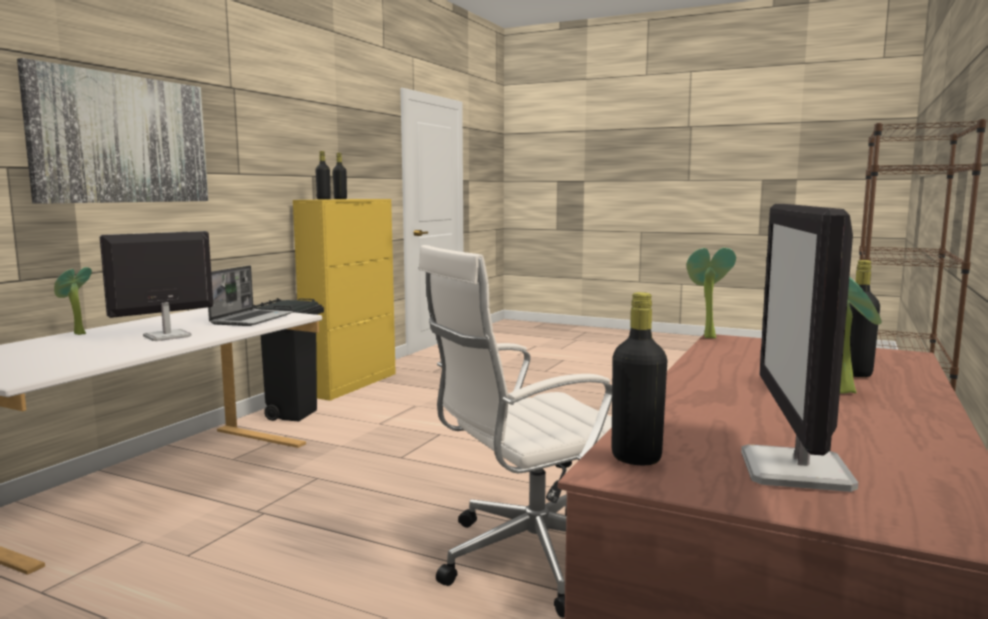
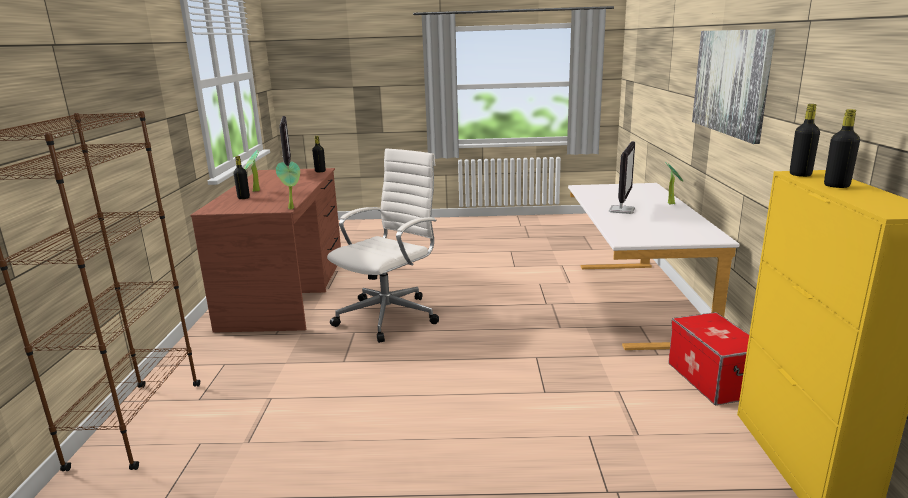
camera: 155 degrees right, 10 degrees up
laptop [208,265,293,326] -> none
black trash can [253,298,324,422] -> storage box [668,312,749,405]

